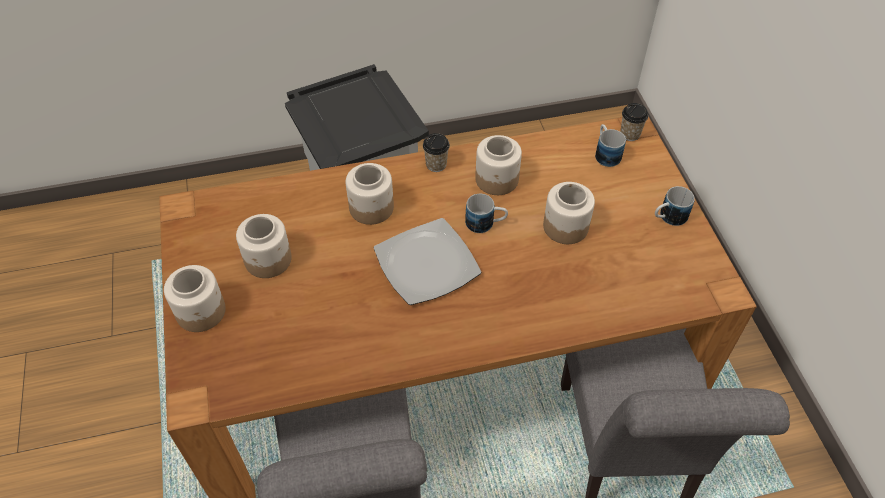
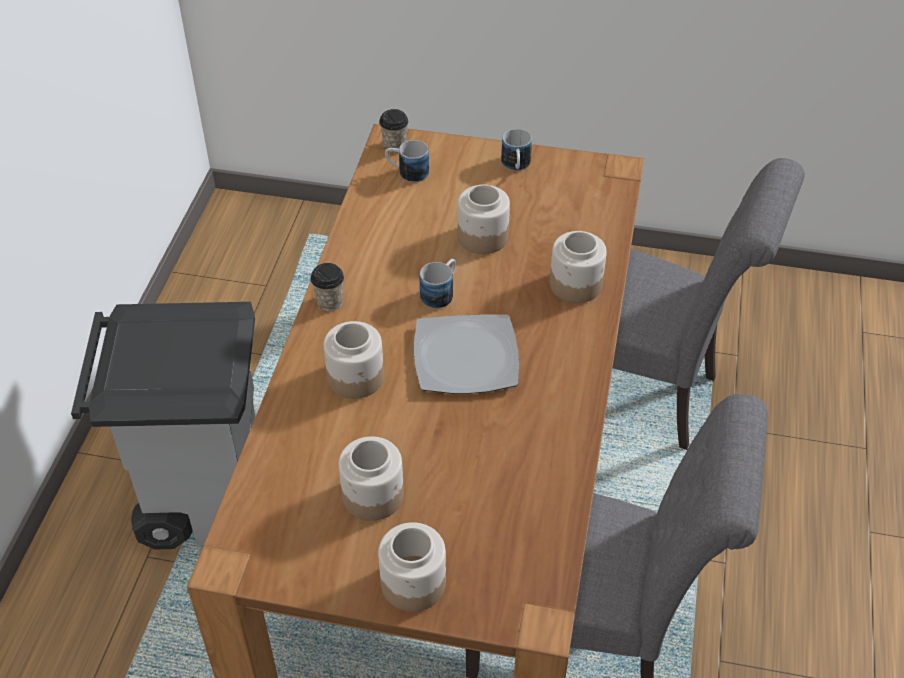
camera: 65 degrees left, 5 degrees down
jar [475,135,522,195] -> jar moved to [550,231,607,303]

